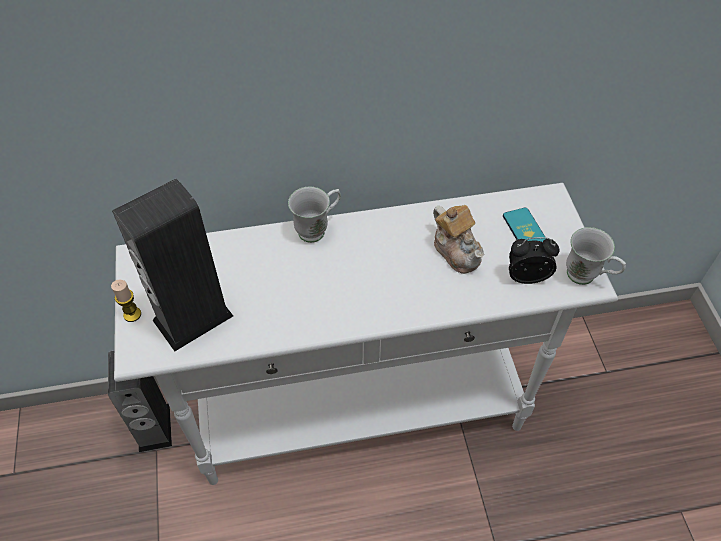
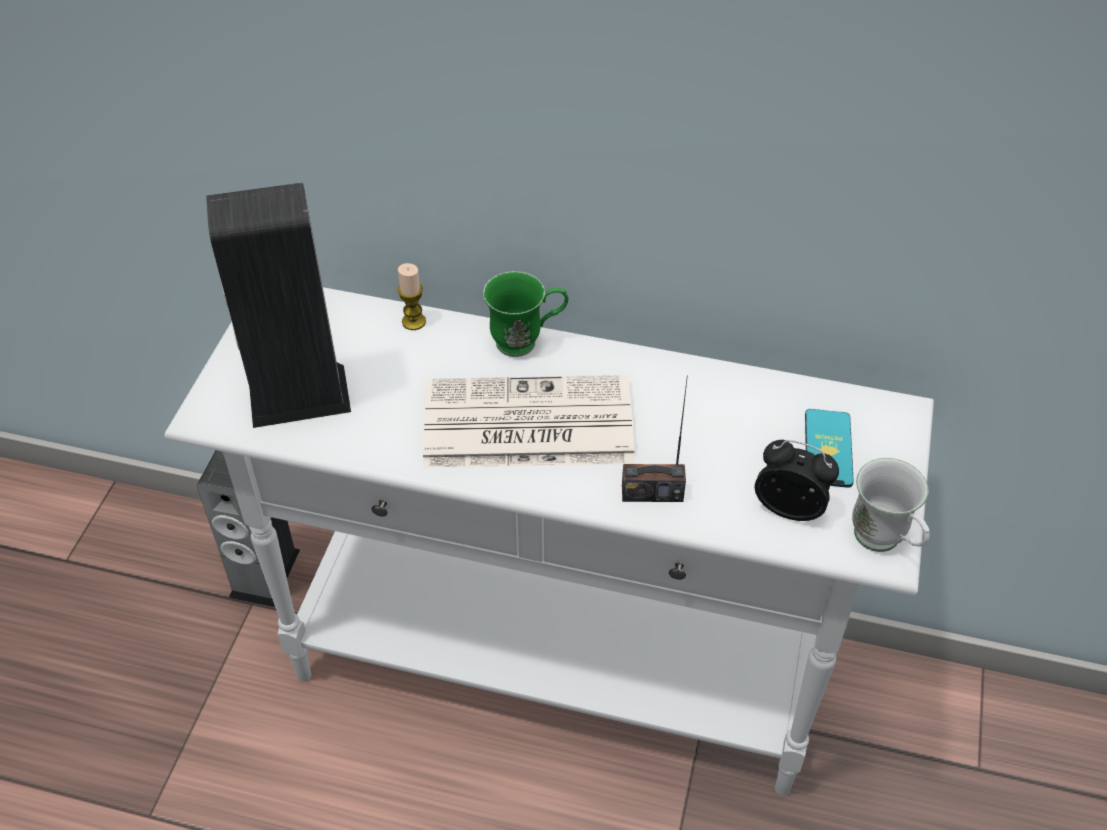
camera: 25 degrees right, 5 degrees down
candle [111,280,141,322] -> candle moved to [398,263,426,330]
white mug [288,187,341,243] -> green mug [483,271,568,357]
teapot [433,205,484,274] -> none
none -> newspaper [423,375,635,468]
none -> radio [622,375,688,502]

